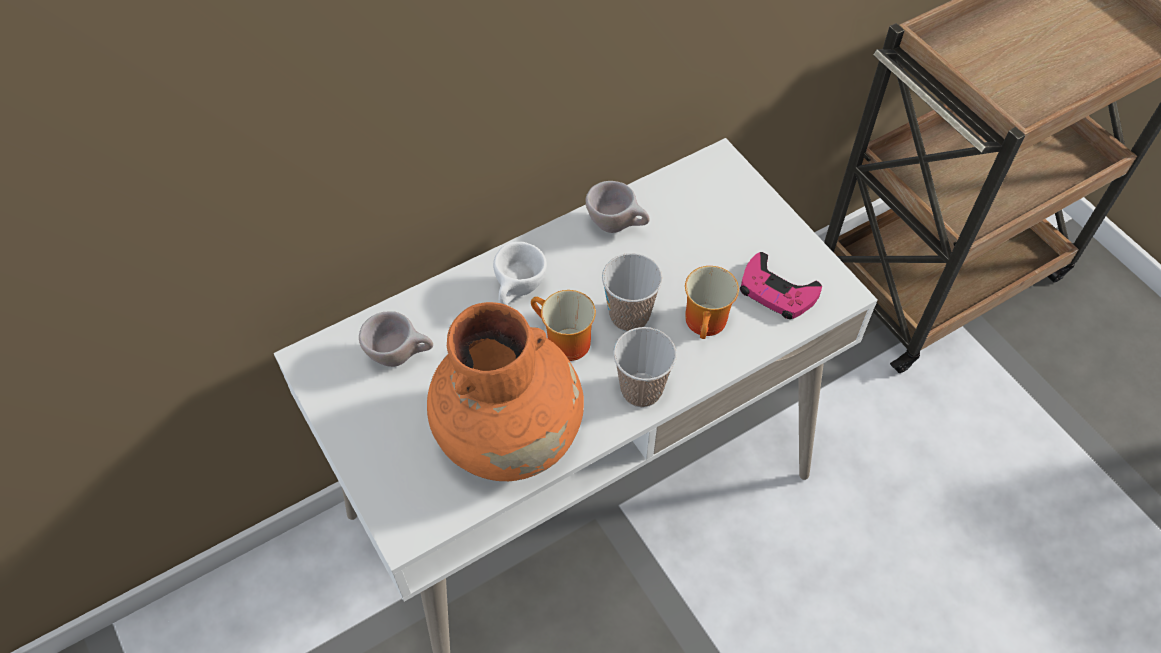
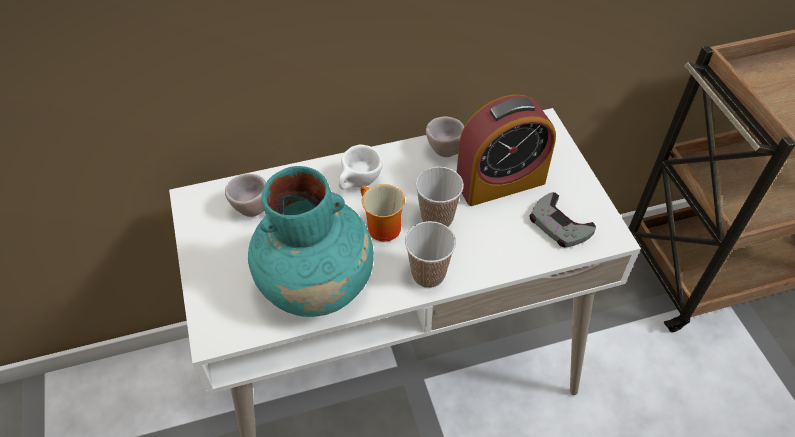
camera: 15 degrees right, 5 degrees down
orange vase [427,302,584,481] -> turquoise vase [248,166,374,317]
mug [685,266,739,339] -> none
pink game controller [740,252,822,319] -> grey game controller [529,192,596,248]
none -> alarm clock [457,94,556,206]

